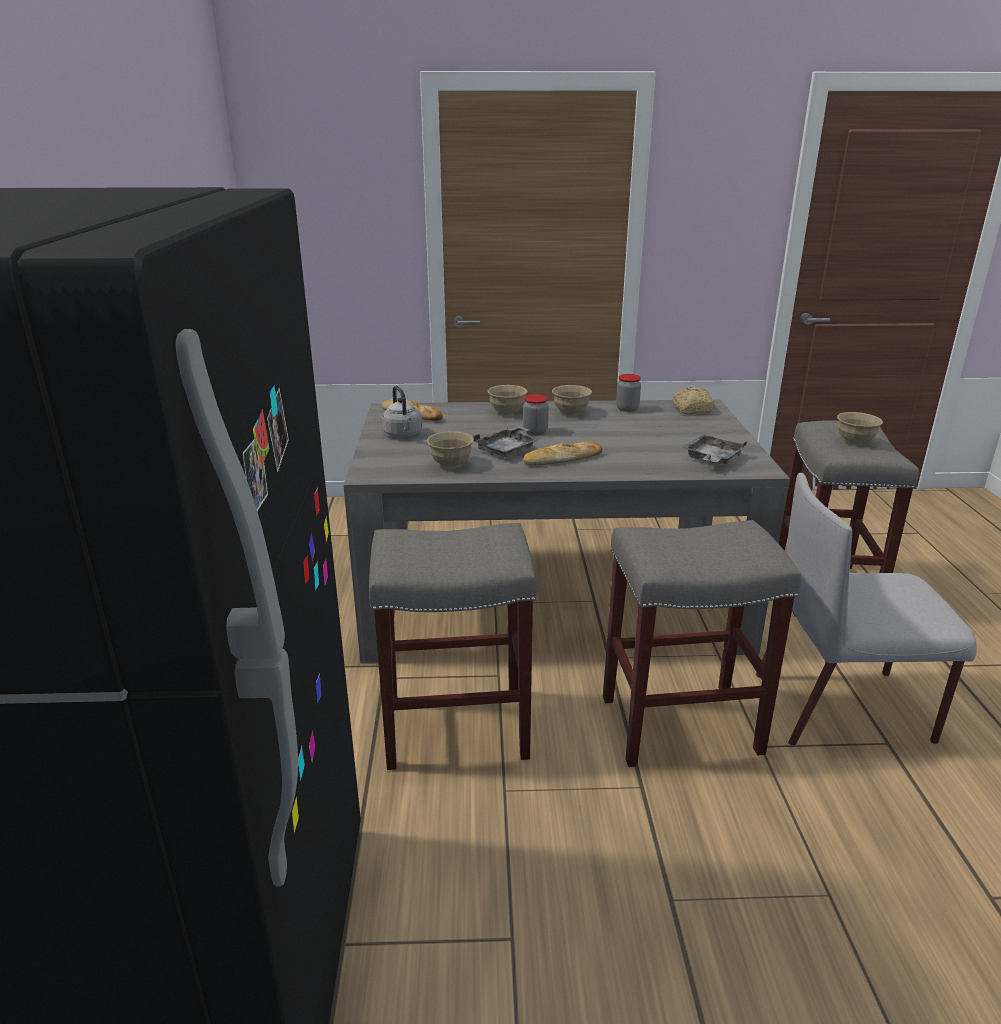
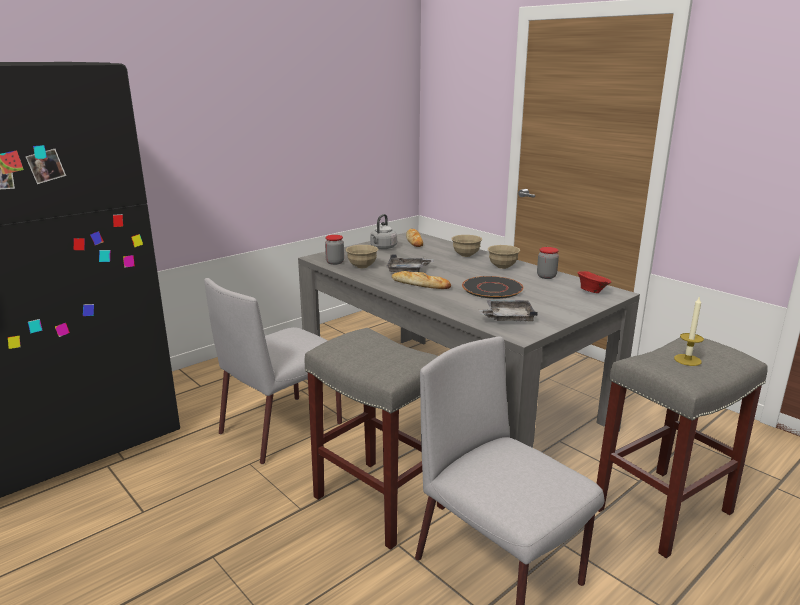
camera: 50 degrees right, 5 degrees down
grey stool [369,523,537,770] -> grey chair [204,278,342,464]
jar [523,394,549,435] -> jar moved to [325,235,344,265]
bread [673,387,716,414] -> red bowl [578,271,611,293]
beige bowl [837,412,883,444] -> candle [674,296,704,366]
none -> black plate [462,276,524,299]

